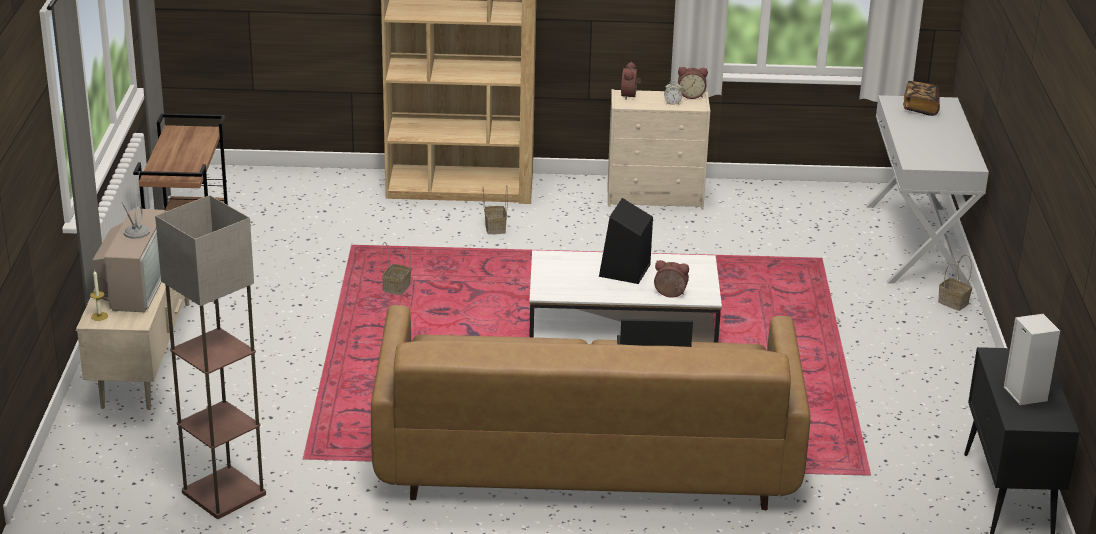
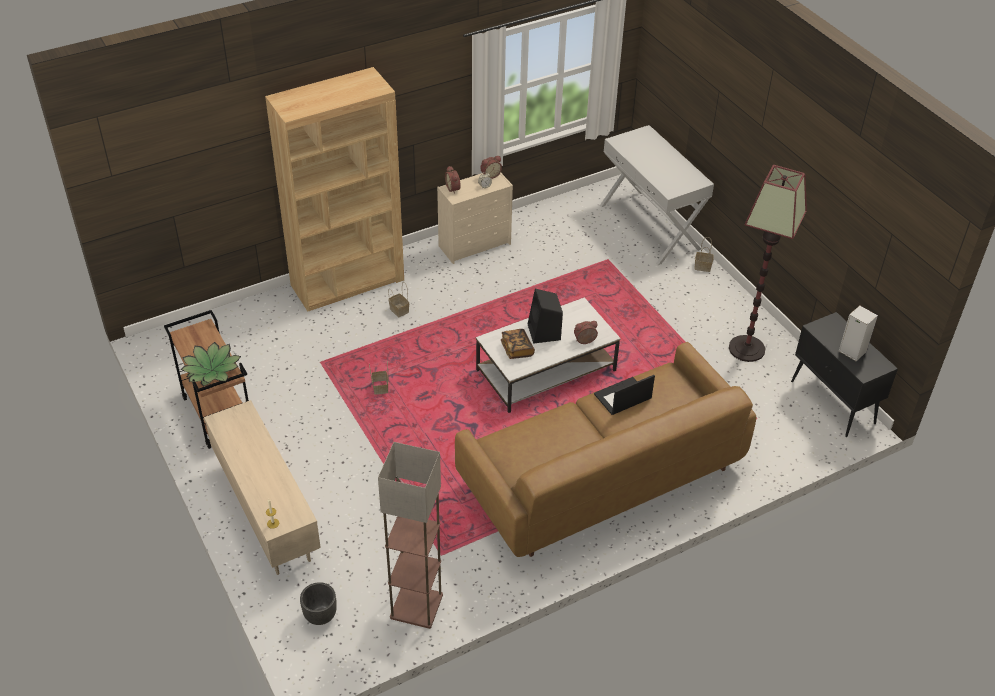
camera: 30 degrees left, 15 degrees up
television [93,172,166,312] -> none
book [903,81,940,116] -> book moved to [501,329,535,359]
none -> potted plant [181,342,241,386]
none -> black planter [300,582,337,625]
none -> floor lamp [729,165,807,362]

